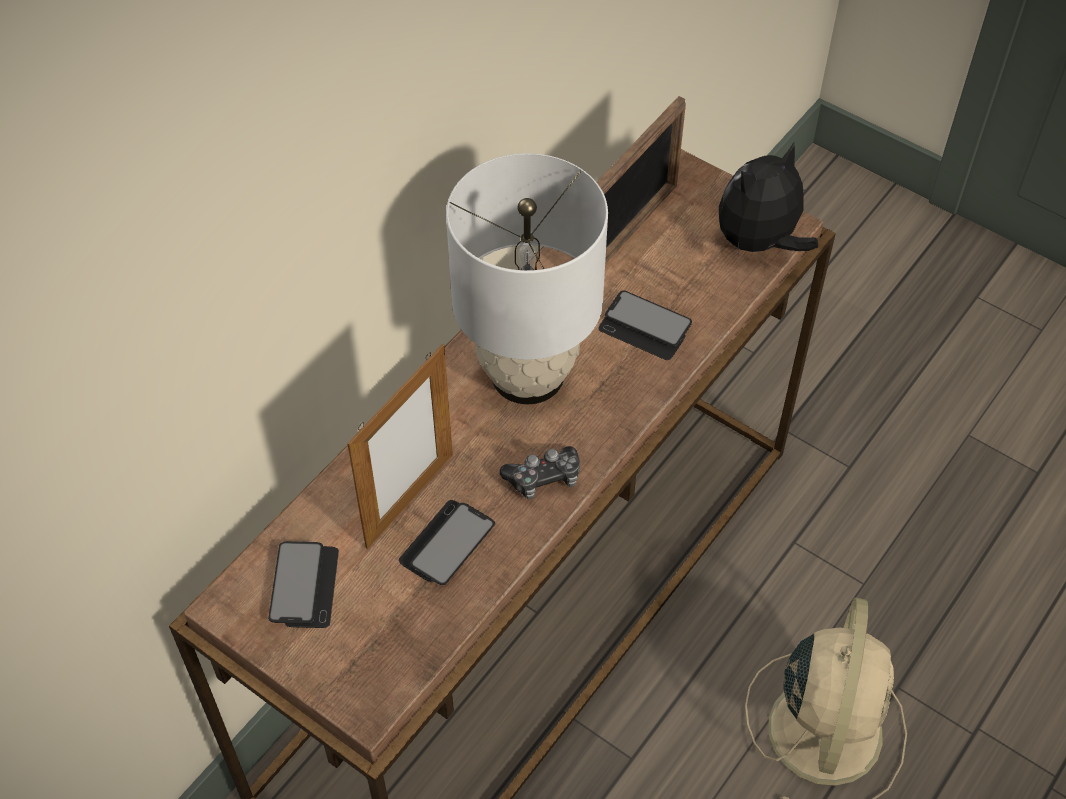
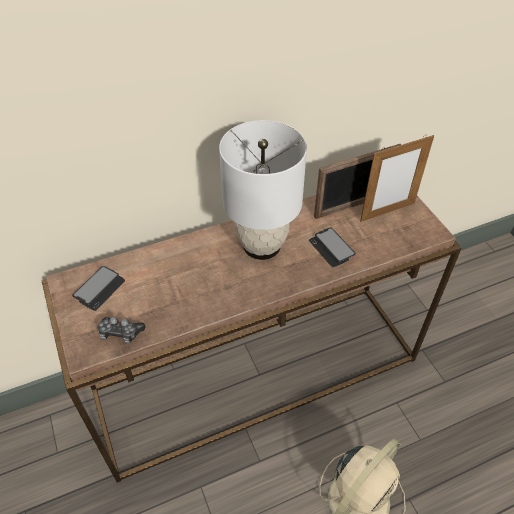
camera: 30 degrees right, 5 degrees down
picture frame [347,344,453,549] -> picture frame moved to [360,135,434,222]
phone [399,500,495,585] -> none
game controller [500,446,580,499] -> game controller moved to [98,317,146,344]
plush toy [719,142,818,256] -> none

